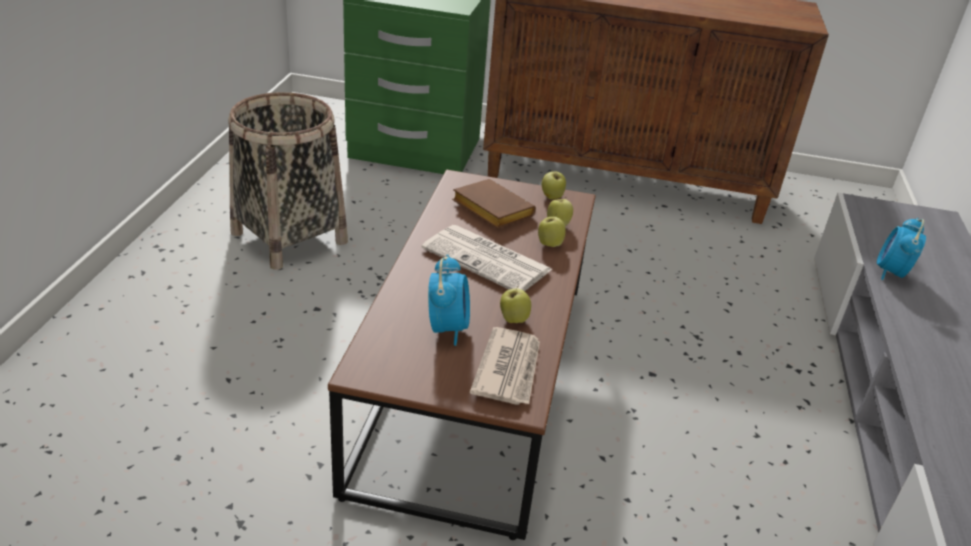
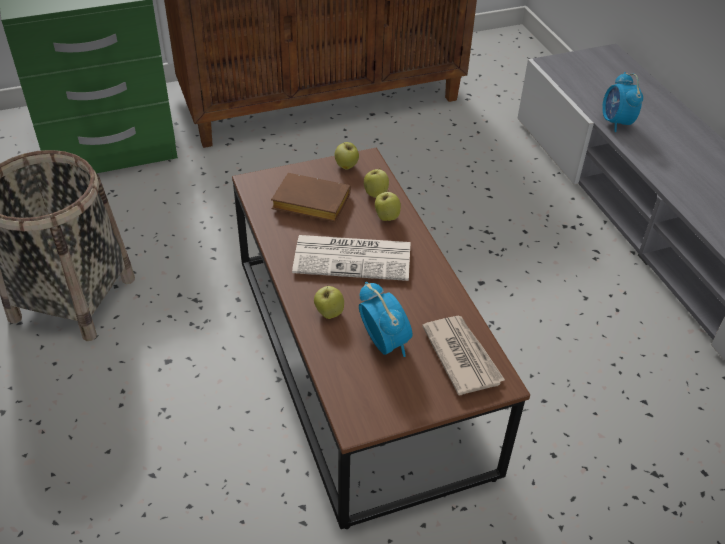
camera: 30 degrees left, 10 degrees up
apple [500,285,531,323] -> apple moved to [314,285,344,319]

